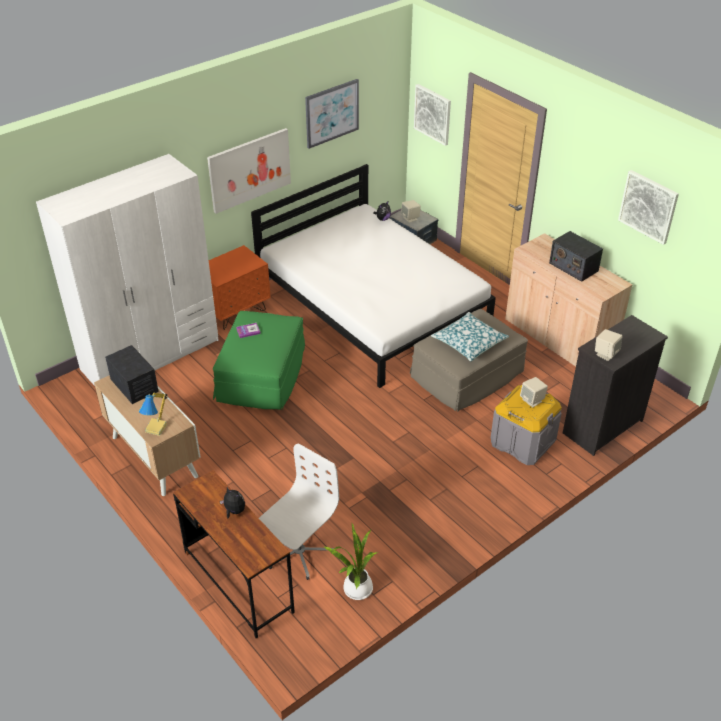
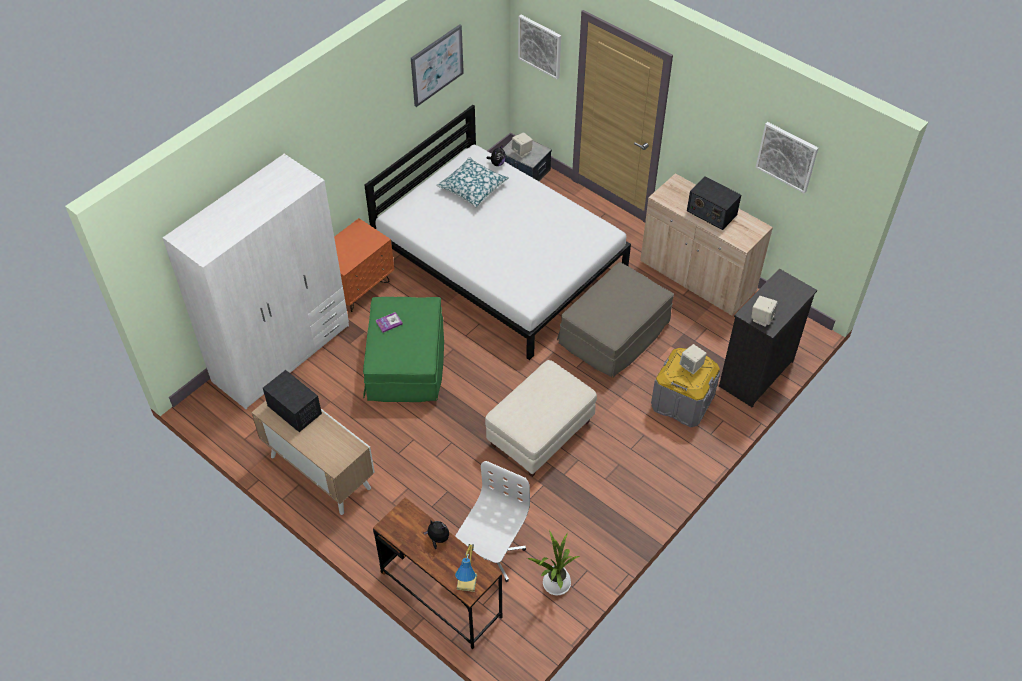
camera: 10 degrees left, 10 degrees up
table lamp [139,393,167,436] -> table lamp moved to [455,544,477,592]
picture [207,128,291,214] -> none
pillow [431,312,509,362] -> pillow moved to [436,157,509,207]
none -> beige ottoman [485,360,597,477]

